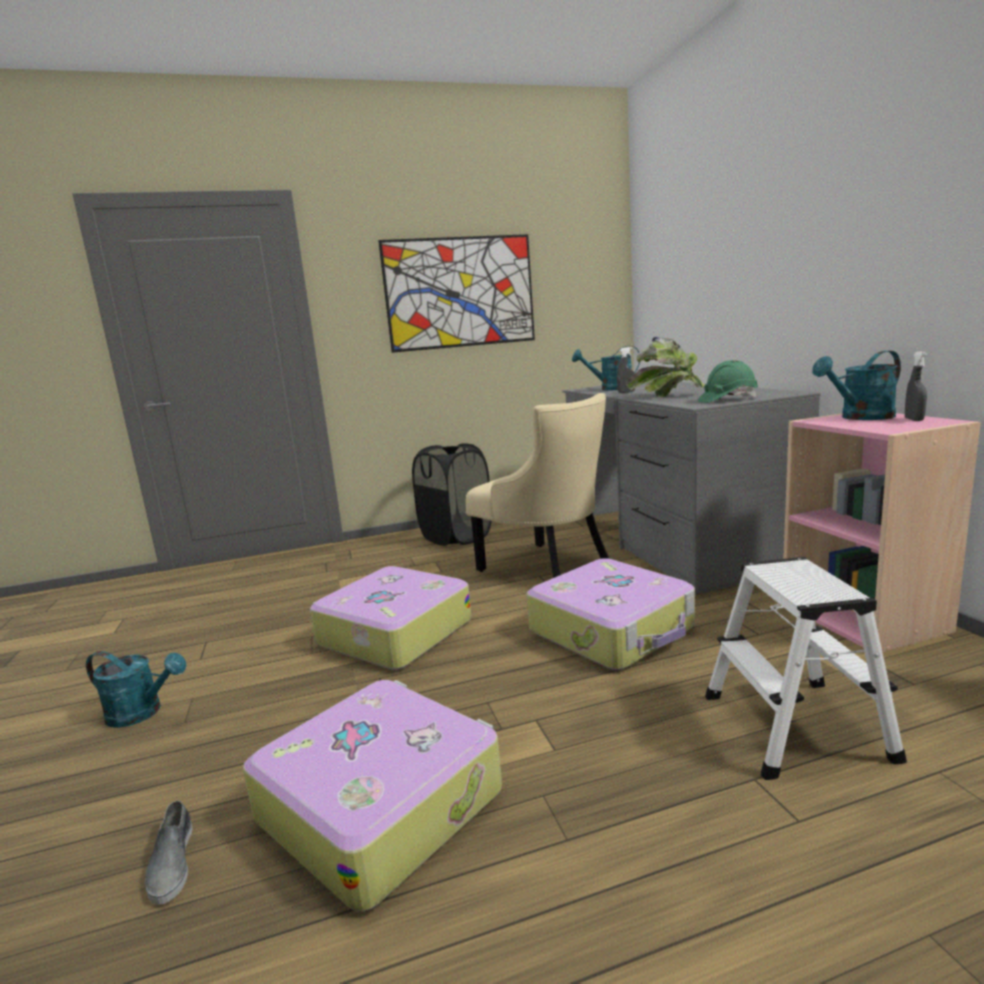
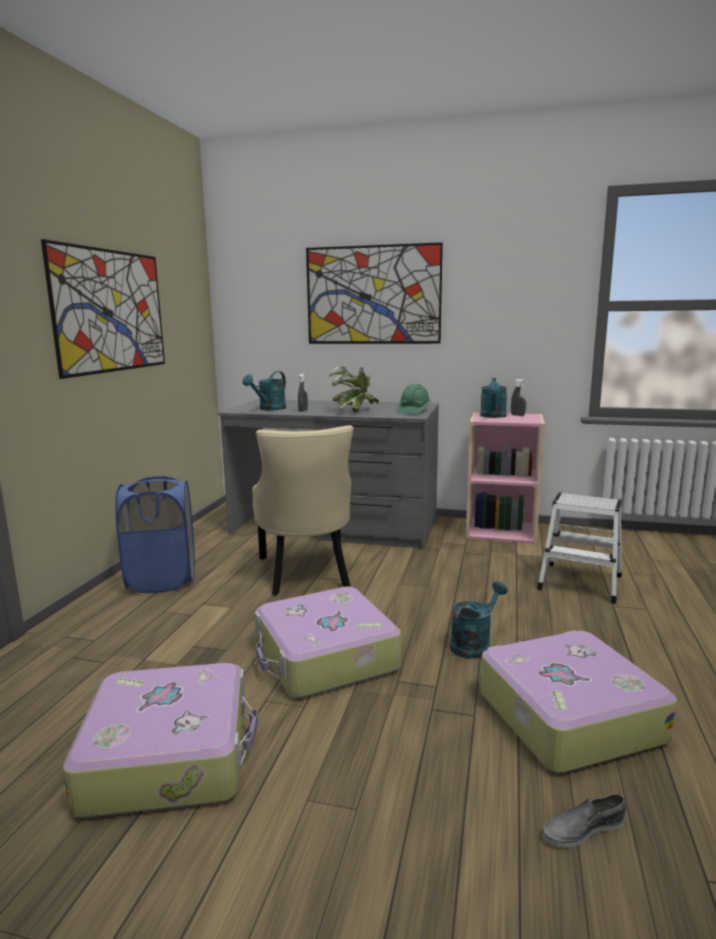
camera: 60 degrees left, 0 degrees up
turquoise watering can [86,651,186,728] -> turquoise watering can moved to [450,581,508,659]
grey shoe [145,801,193,905] -> grey shoe turned 150 degrees clockwise [543,794,626,848]
black laundry basket [412,443,492,546] -> blue laundry basket [115,476,195,593]
beige chair [466,393,609,578] -> beige chair turned 90 degrees clockwise [252,425,354,596]
suitcase [527,558,695,670] -> suitcase moved to [63,663,258,818]
none -> picture [306,242,443,344]

